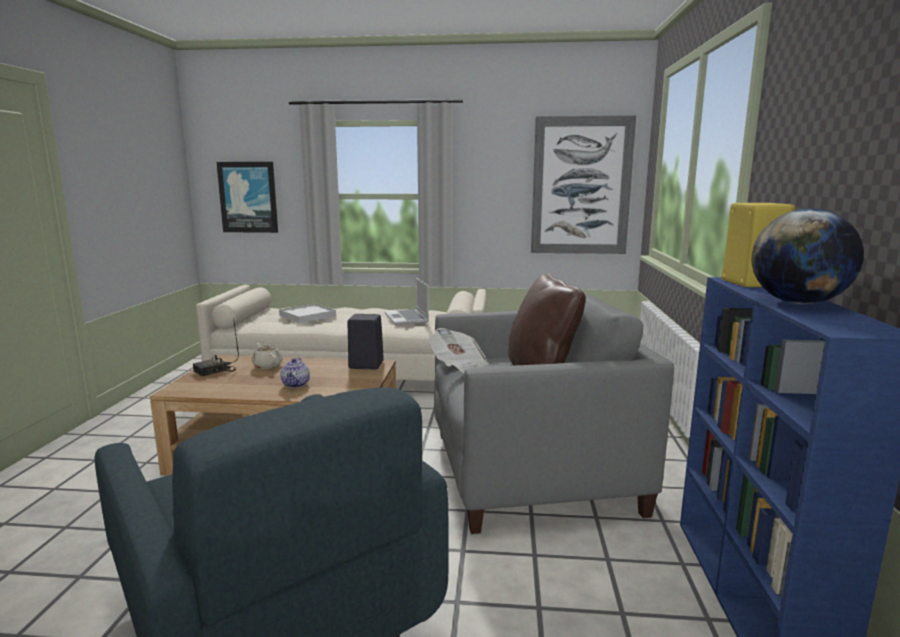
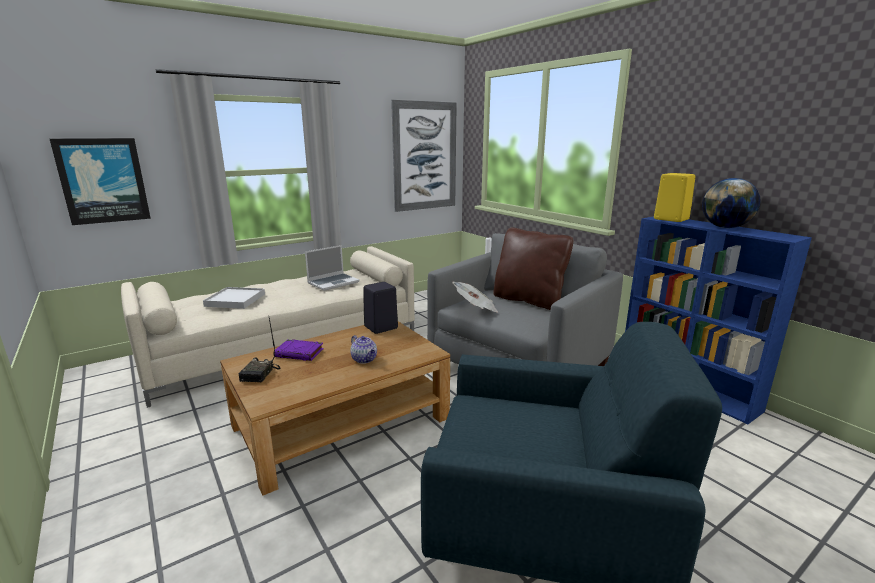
camera: 40 degrees left, 5 degrees up
beige teapot [252,343,283,369] -> purple book [273,339,324,361]
laptop [385,278,429,325] -> laptop turned 75 degrees counterclockwise [305,245,360,291]

